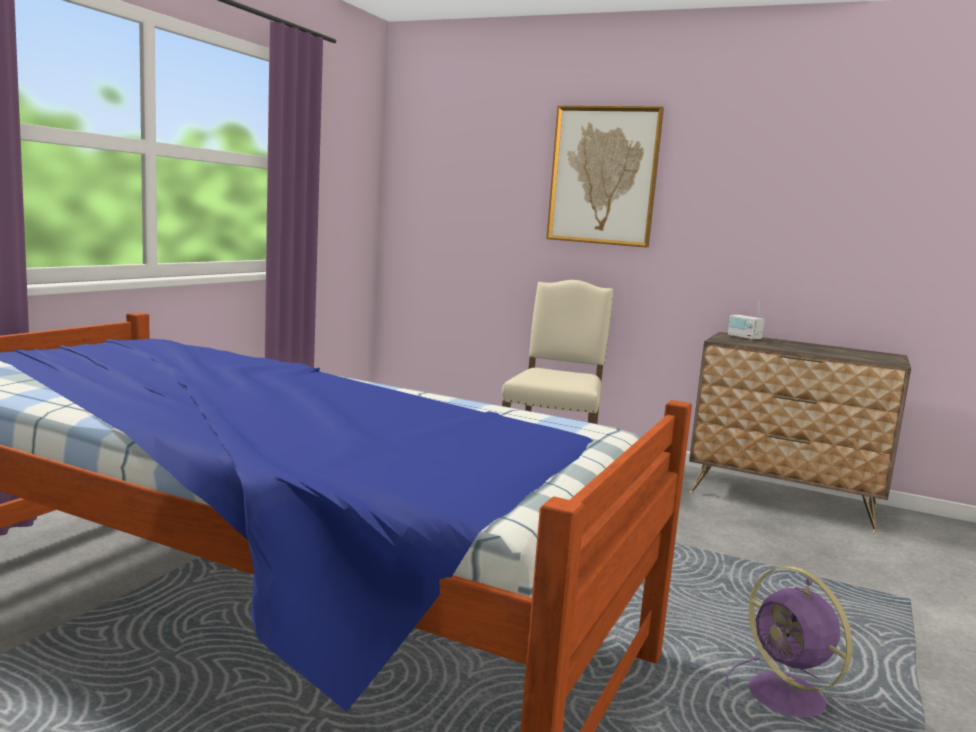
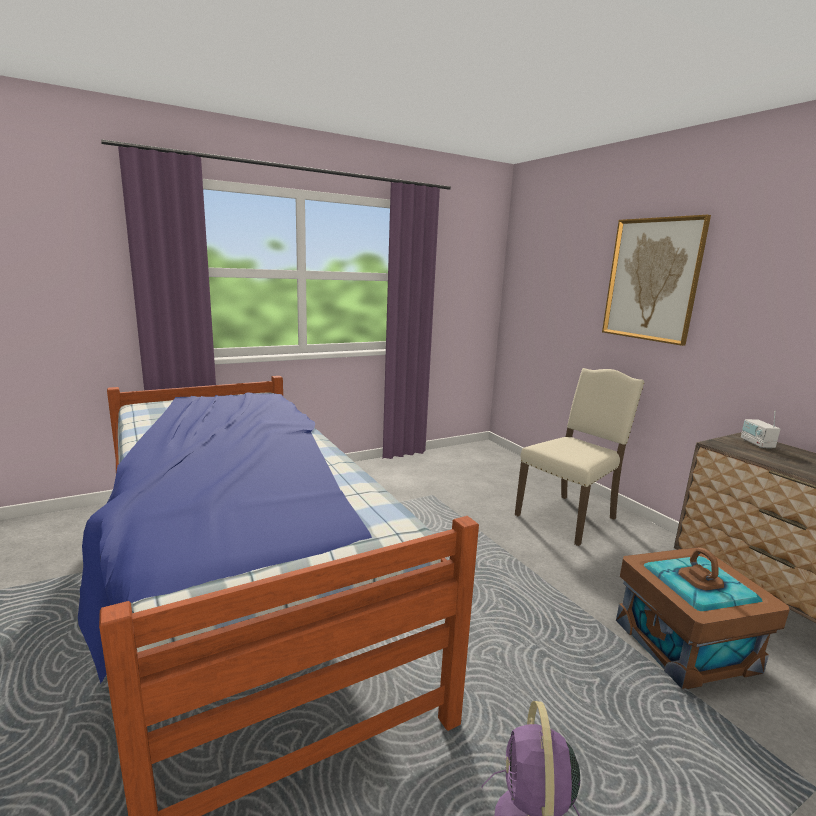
camera: 35 degrees right, 5 degrees up
none -> brown storage box [616,547,790,689]

